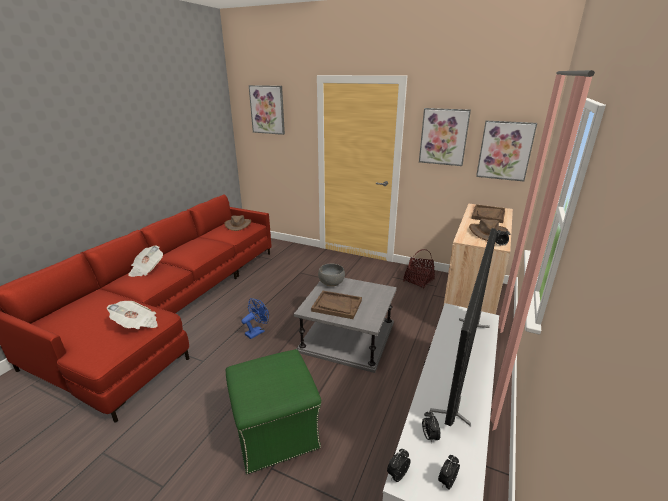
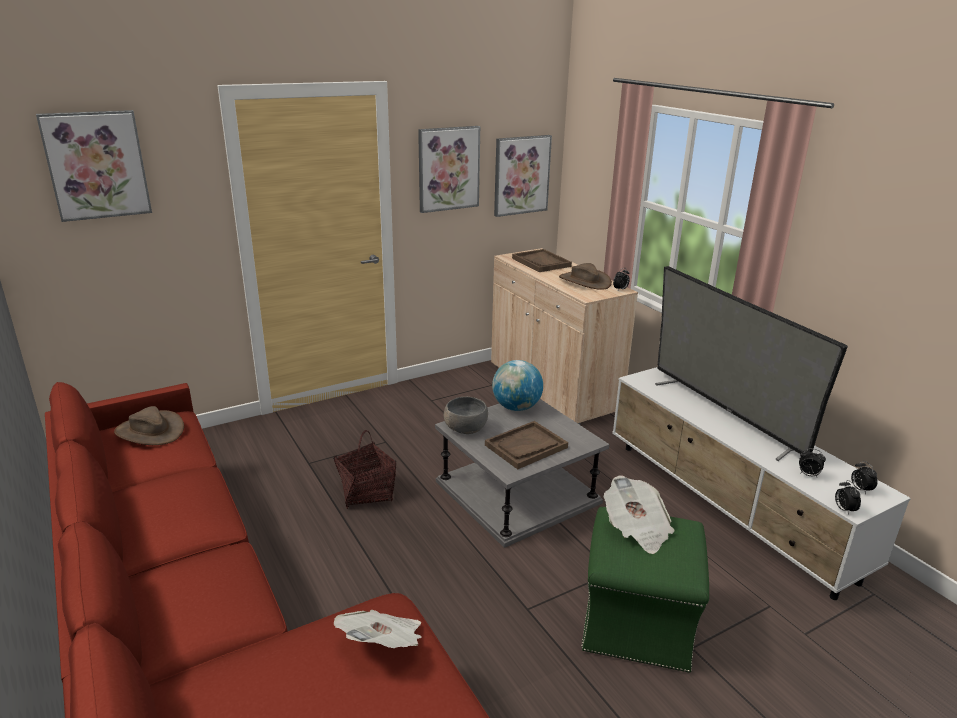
camera: 55 degrees left, 0 degrees up
newspaper [128,246,163,277] -> newspaper moved to [604,475,675,554]
blue fan [241,298,269,339] -> none
basket [403,249,435,288] -> basket moved to [334,430,396,509]
none -> globe [492,360,543,411]

